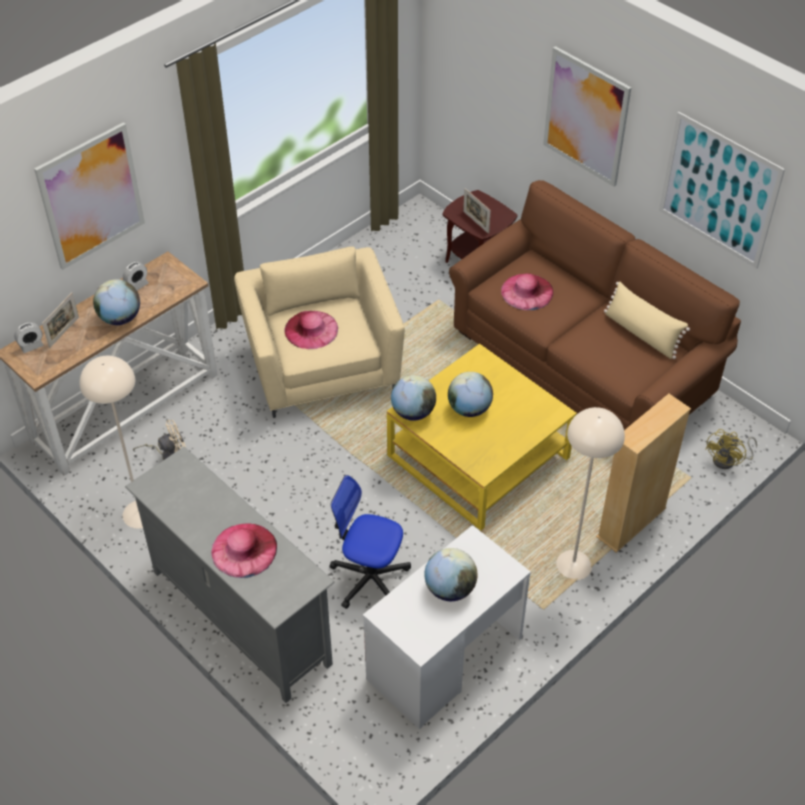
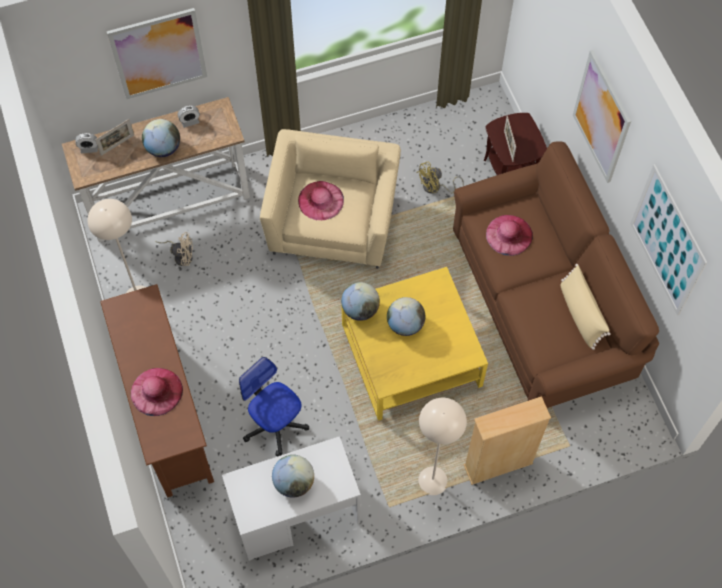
camera: 25 degrees right, 15 degrees up
grey tv stand [125,447,335,703] -> brown tv stand [100,284,214,497]
yellow fan [705,429,757,469] -> yellow fan moved to [416,162,464,193]

